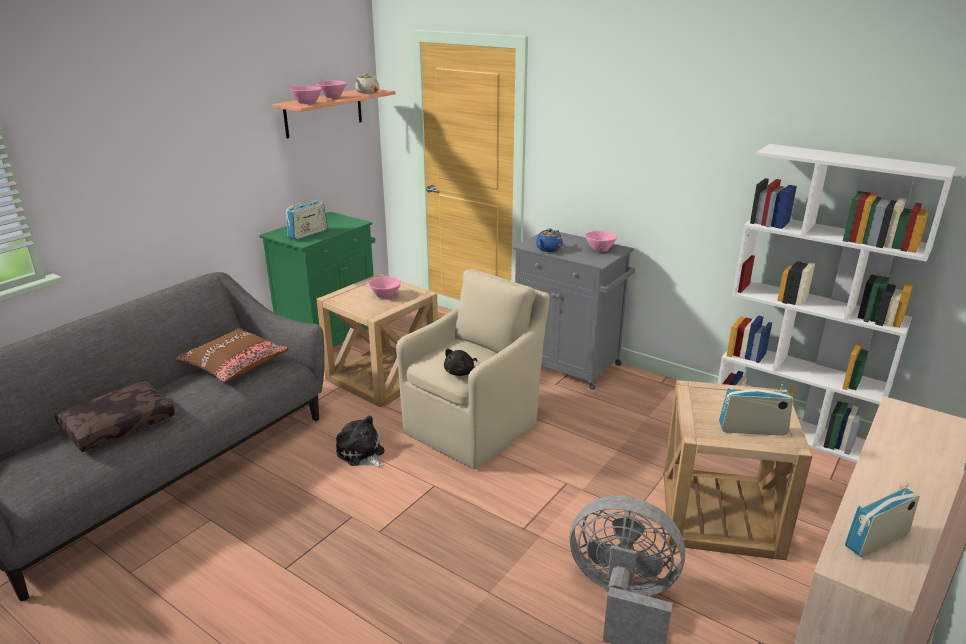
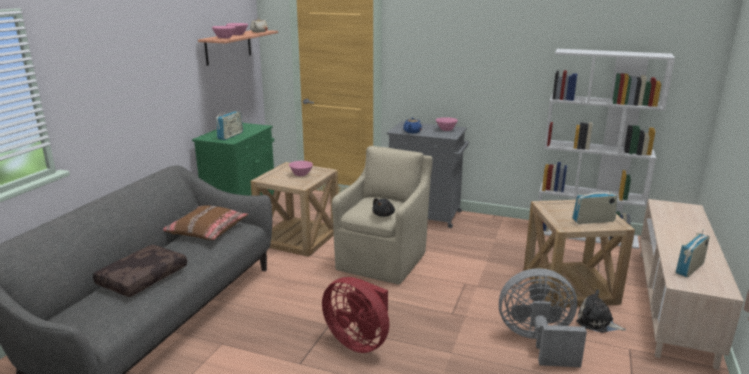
camera: 15 degrees left, 5 degrees down
plush toy [336,415,384,468] -> plush toy moved to [576,289,626,333]
none -> red fan [322,277,389,353]

